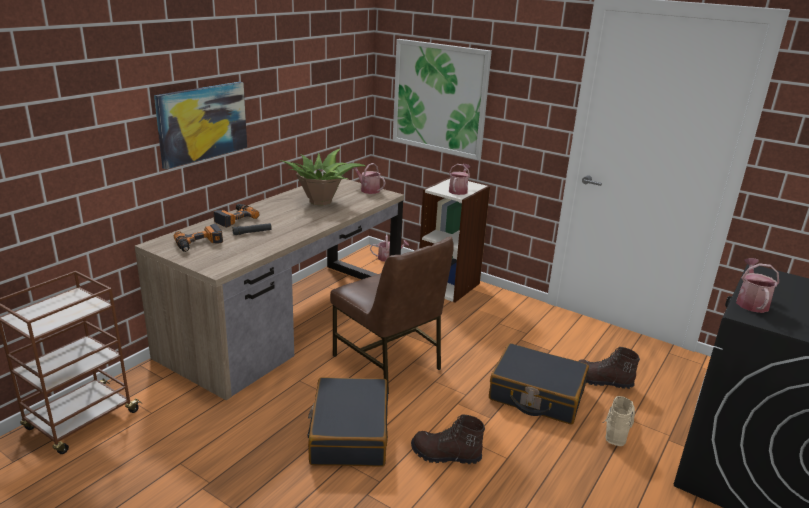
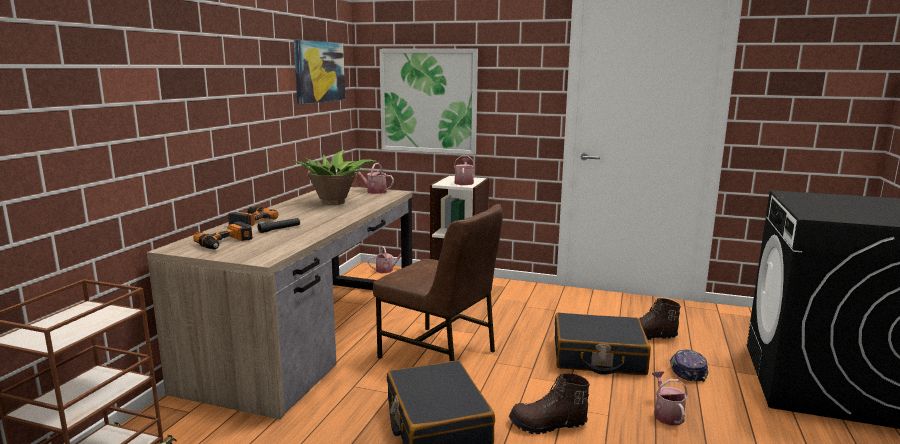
camera: 15 degrees left, 10 degrees down
picture [154,82,247,169] -> picture moved to [294,40,345,104]
beige boot [603,396,635,446] -> cap [670,349,709,382]
watering can [736,258,779,313] -> watering can moved to [652,371,688,426]

